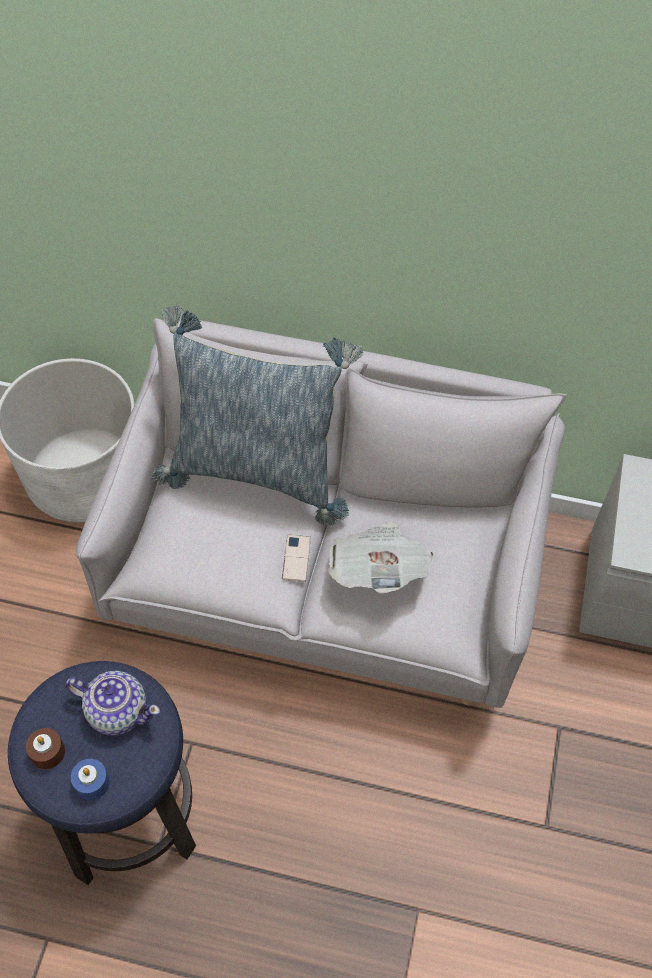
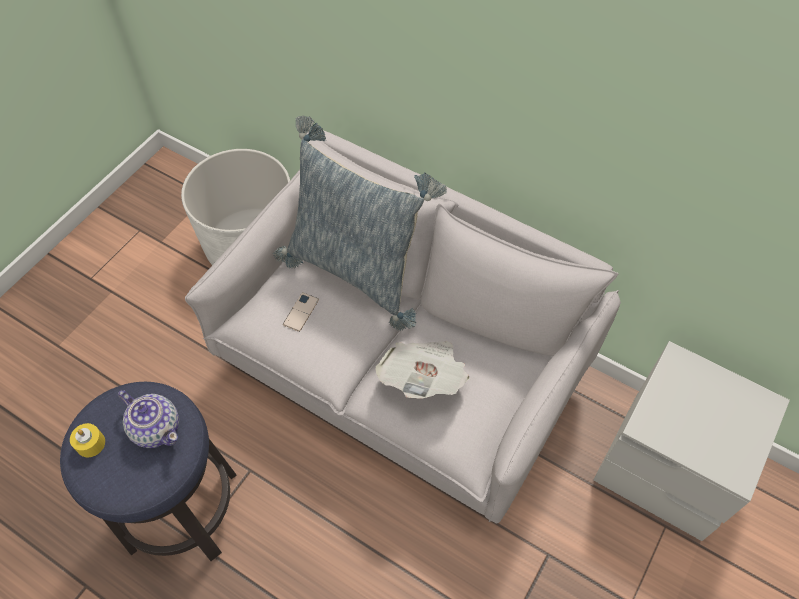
camera: 20 degrees right, 0 degrees up
brown candle [26,728,65,769] -> yellow candle [70,423,105,457]
blue candle [71,759,110,800] -> none
phone [282,535,311,582] -> phone moved to [283,292,319,332]

